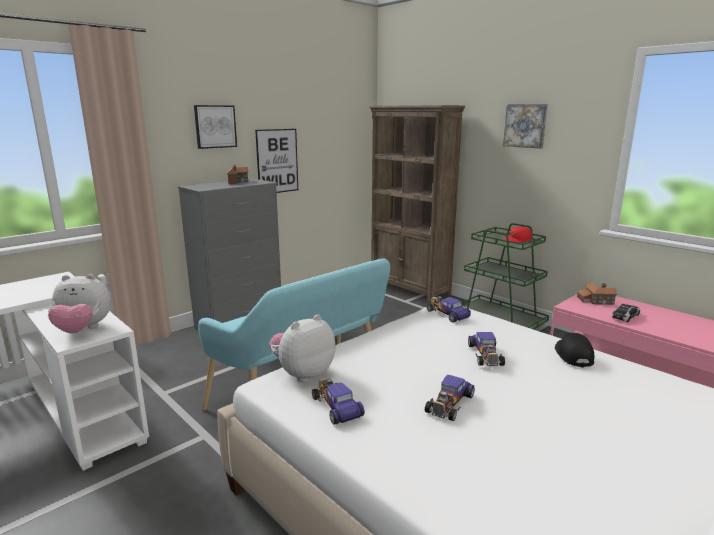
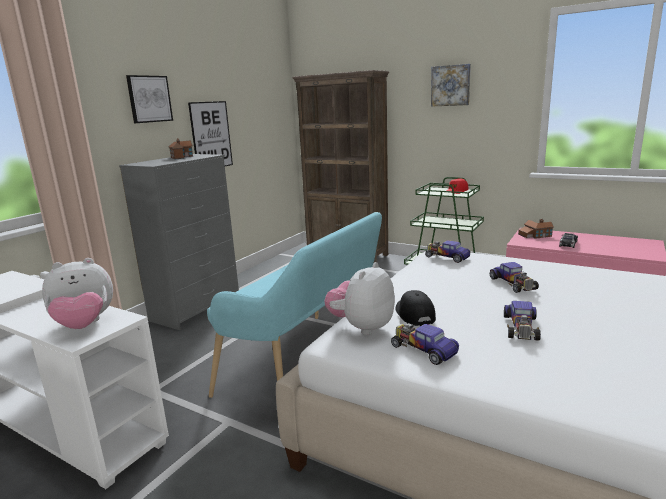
camera: 15 degrees left, 0 degrees up
black cap [555,333,594,367] -> black cap moved to [395,290,436,326]

